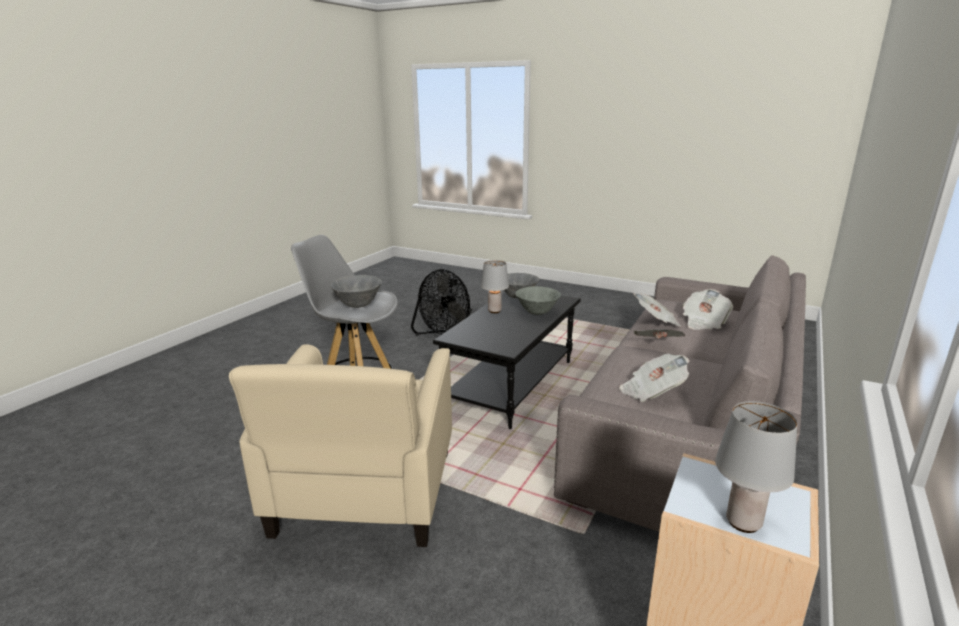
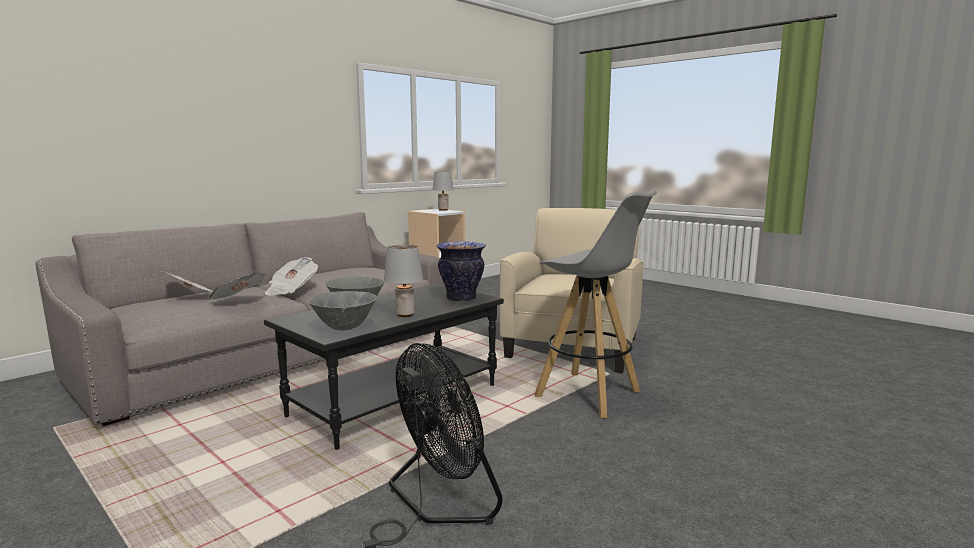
camera: 165 degrees left, 10 degrees down
grey bowl [330,275,382,308] -> none
newspaper [619,354,690,402] -> none
none -> vase [436,241,486,302]

